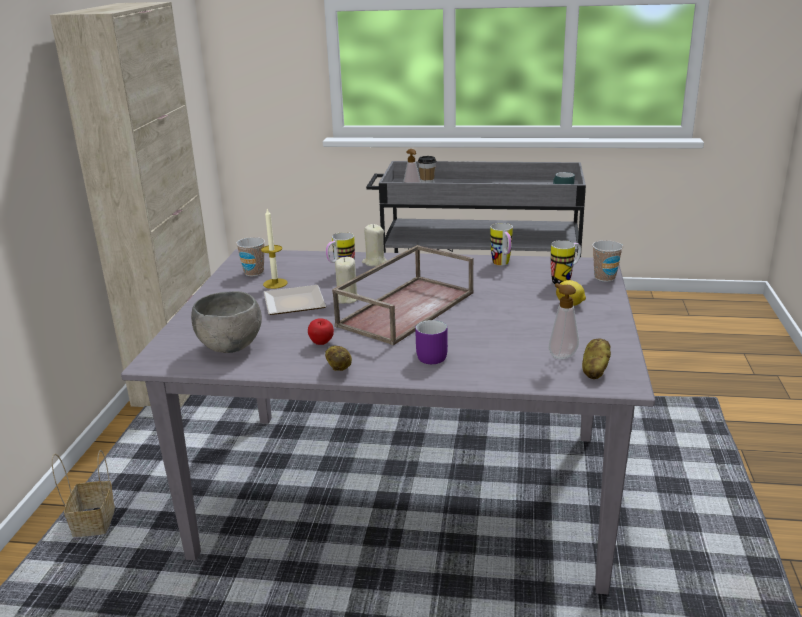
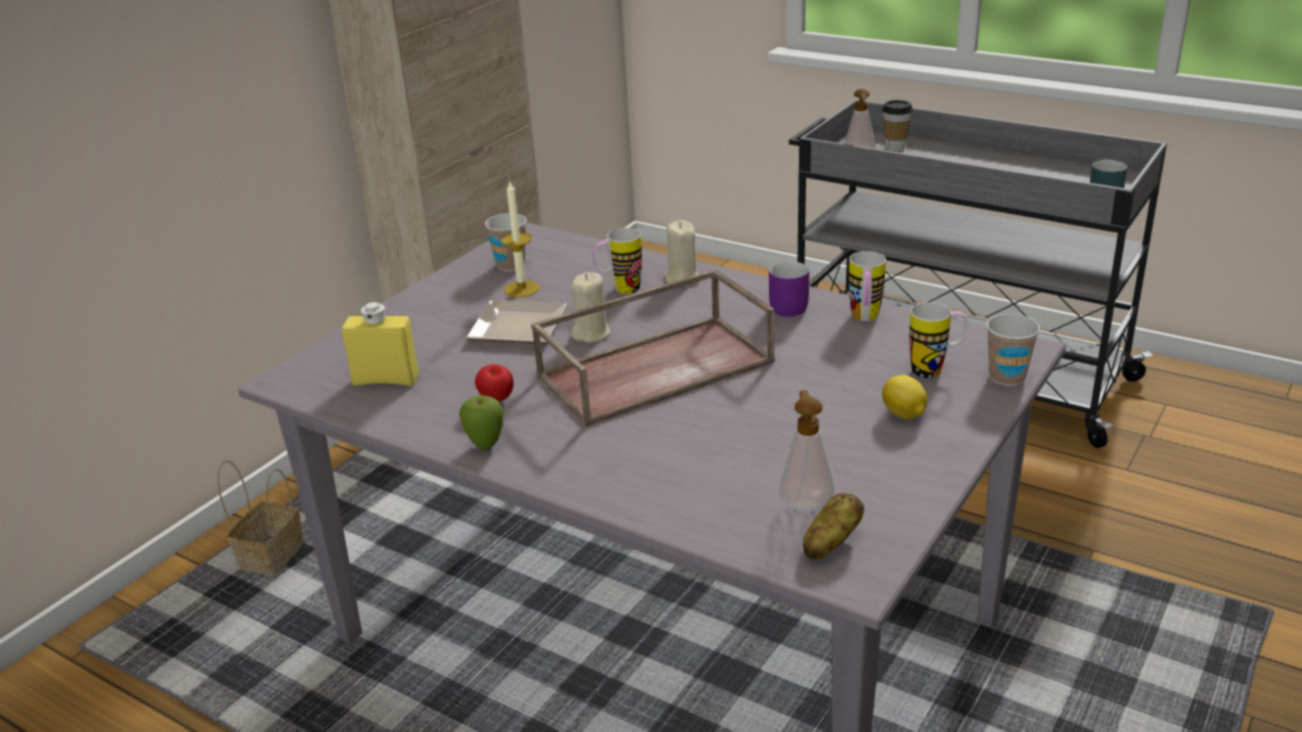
camera: 25 degrees right, 5 degrees up
grey bowl [191,291,262,353] -> yellow bottle [341,302,419,386]
potato [325,346,352,371] -> apple [459,395,504,450]
purple mug [415,320,448,364] -> purple mug moved to [769,261,809,317]

